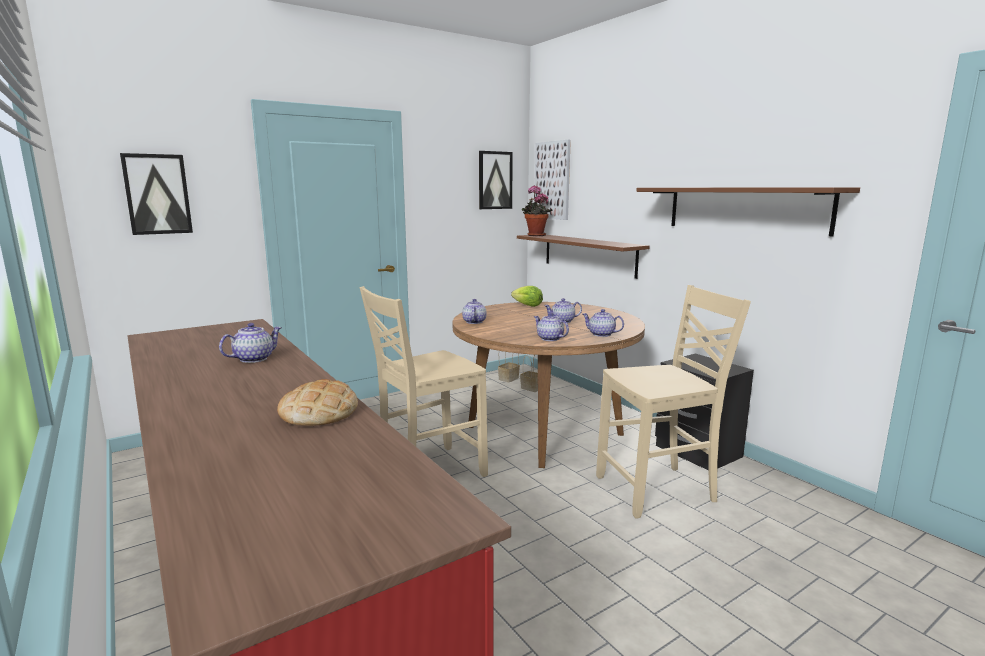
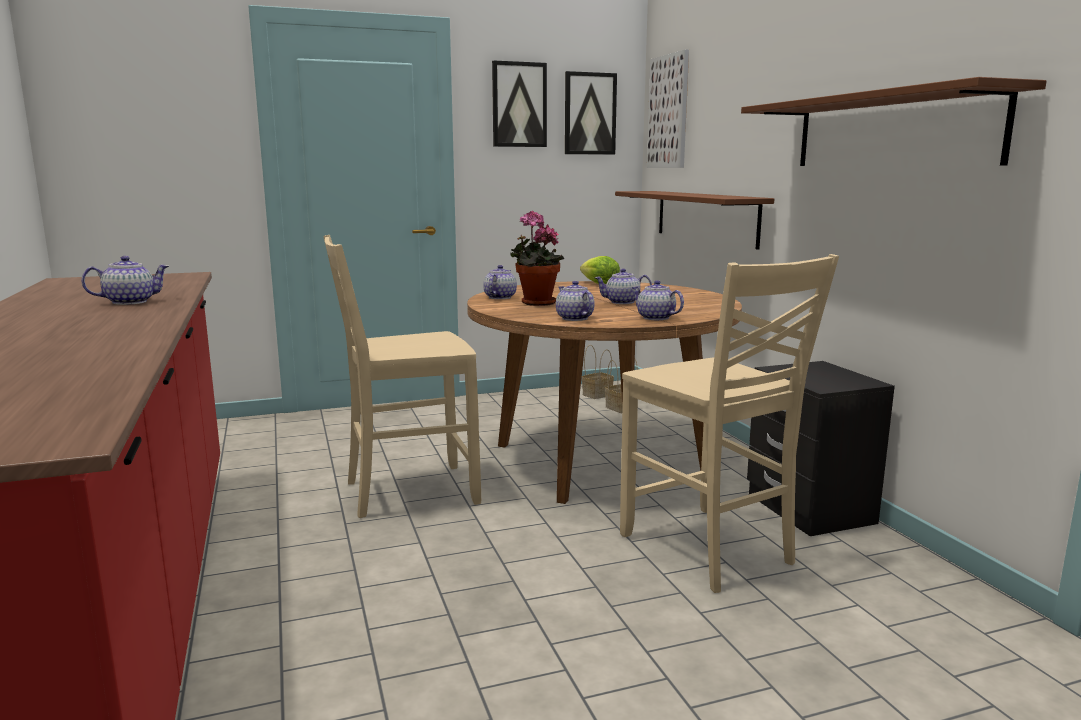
camera: 15 degrees right, 0 degrees up
picture [120,153,193,235] -> picture moved to [492,60,547,147]
bread [277,379,358,426] -> none
potted plant [522,185,552,236] -> potted plant moved to [510,211,564,306]
beige chair [596,285,751,519] -> beige chair turned 60 degrees clockwise [620,254,839,593]

